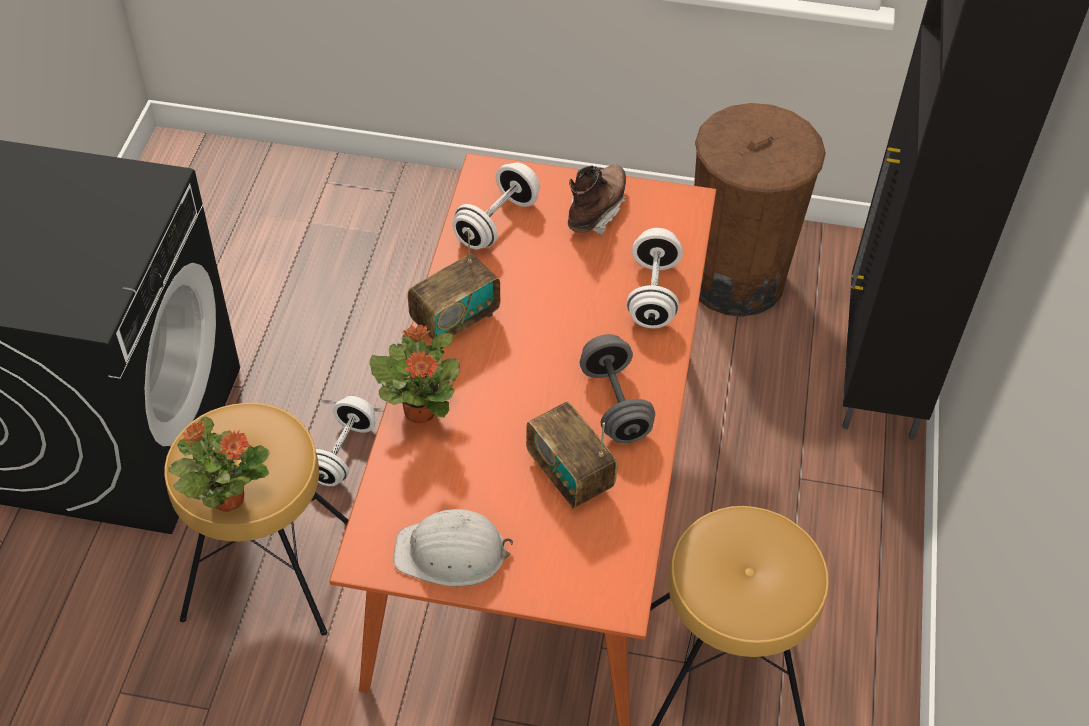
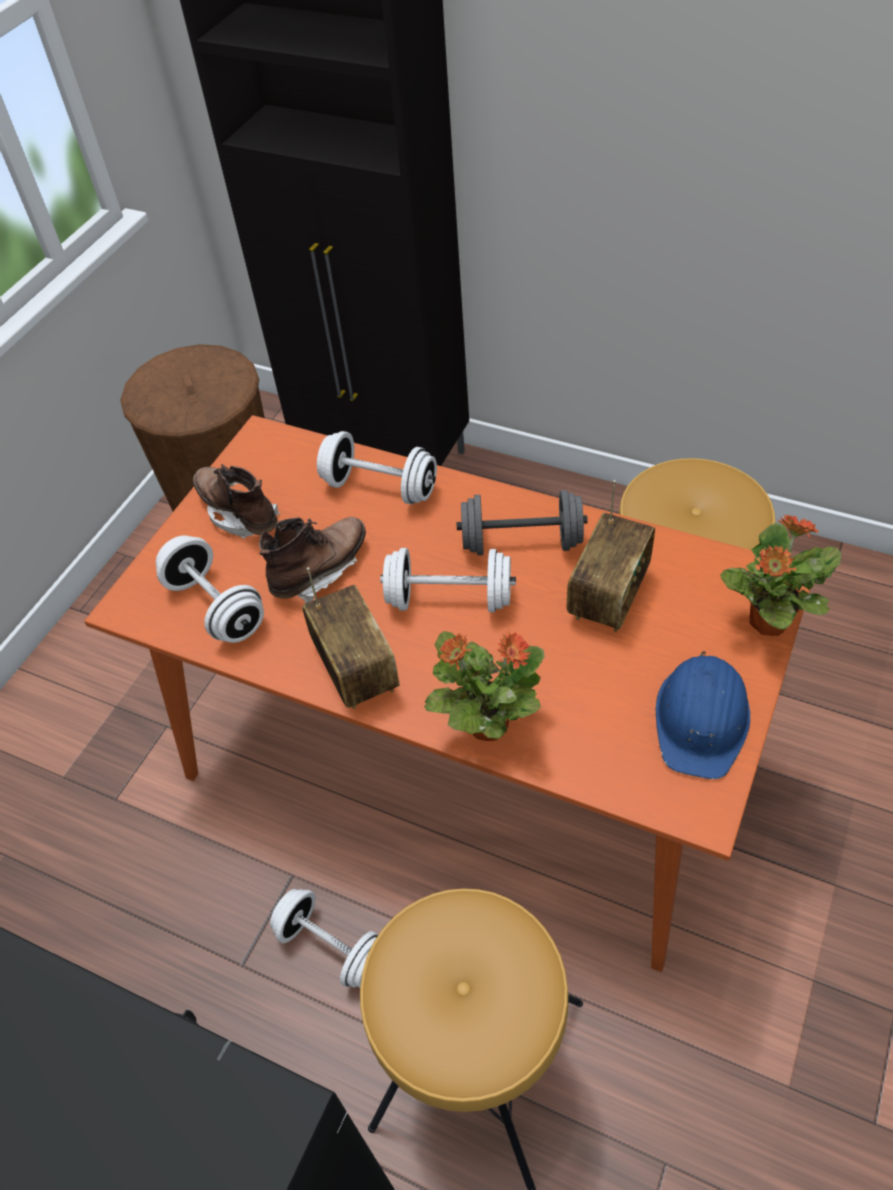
camera: 70 degrees left, 0 degrees up
potted plant [168,416,270,512] -> potted plant moved to [720,514,841,636]
white hard hat [394,509,513,587] -> blue hard hat [656,651,750,779]
radio [526,402,617,509] -> radio turned 45 degrees counterclockwise [567,480,655,632]
none -> brown boot [259,517,366,603]
none -> white dumbbell [380,548,516,612]

